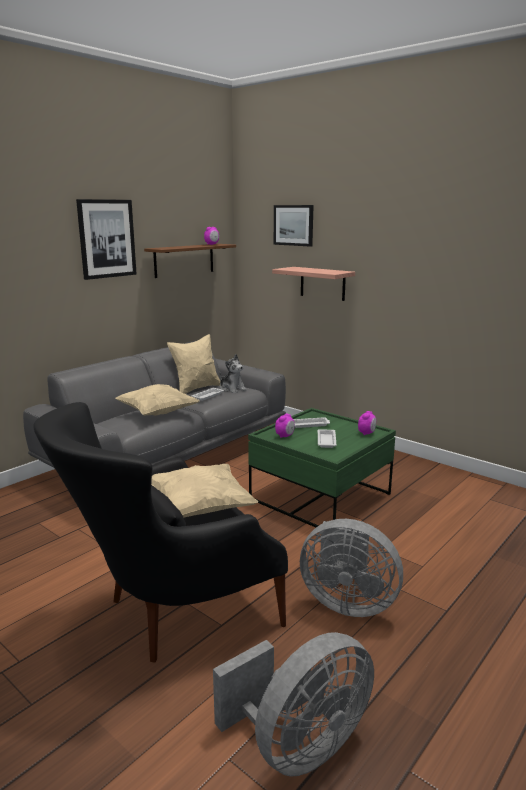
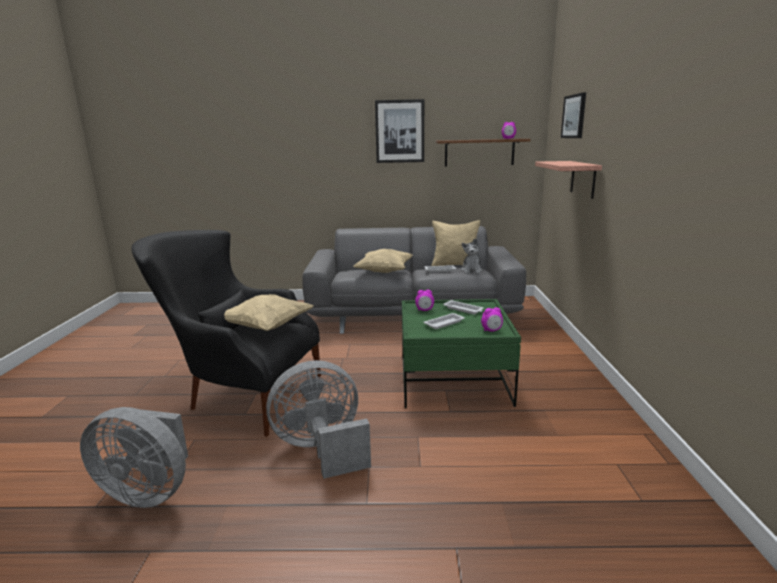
camera: 50 degrees right, 0 degrees up
grey fan [300,519,403,617] -> grey fan turned 90 degrees clockwise [266,360,371,479]

